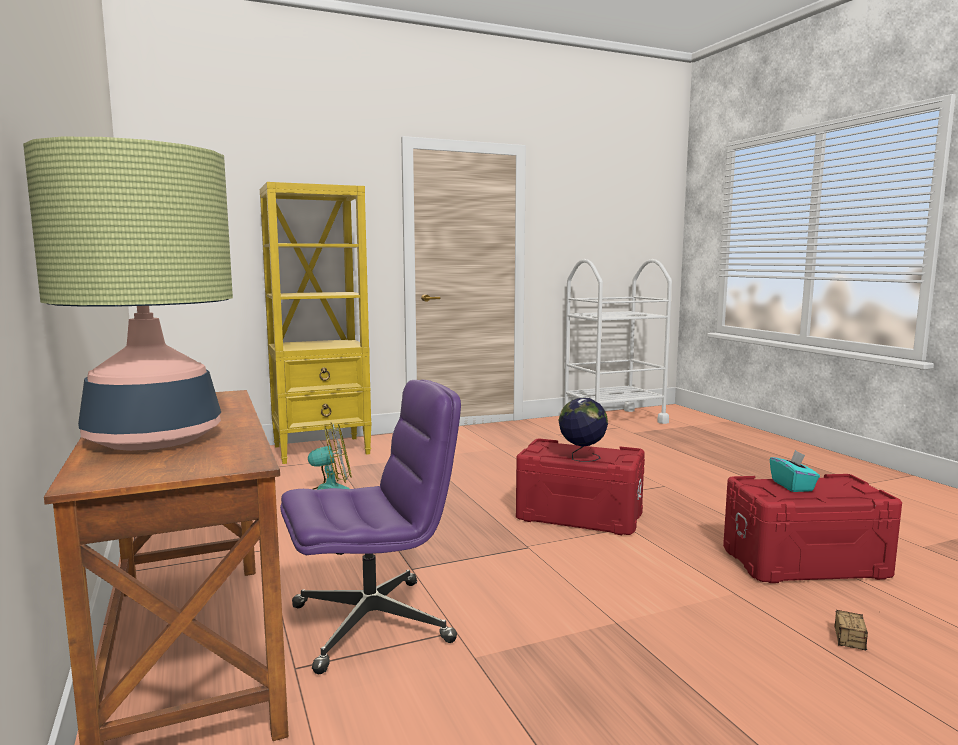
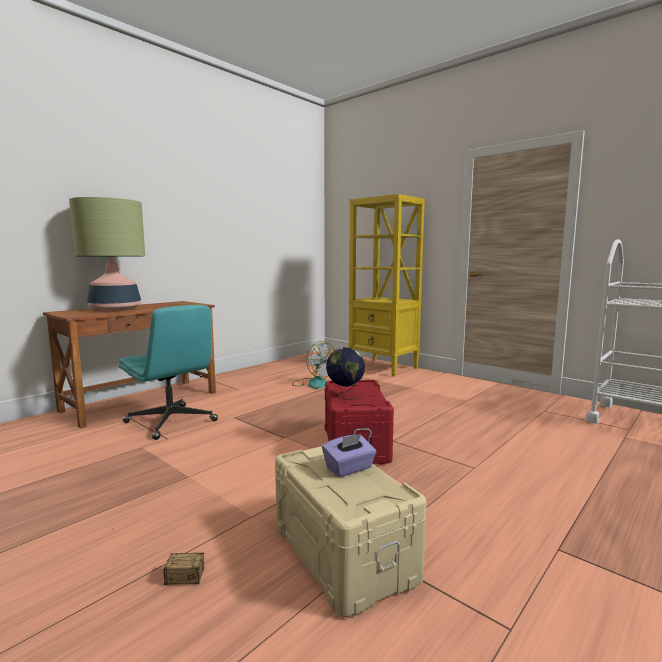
camera: 65 degrees right, 0 degrees up
purple office chair [280,380,461,674] -> turquoise office chair [119,305,218,440]
red storage box [723,474,902,583] -> beige storage box [275,445,427,617]
turquoise tissue box [770,450,820,492] -> purple tissue box [322,434,376,477]

